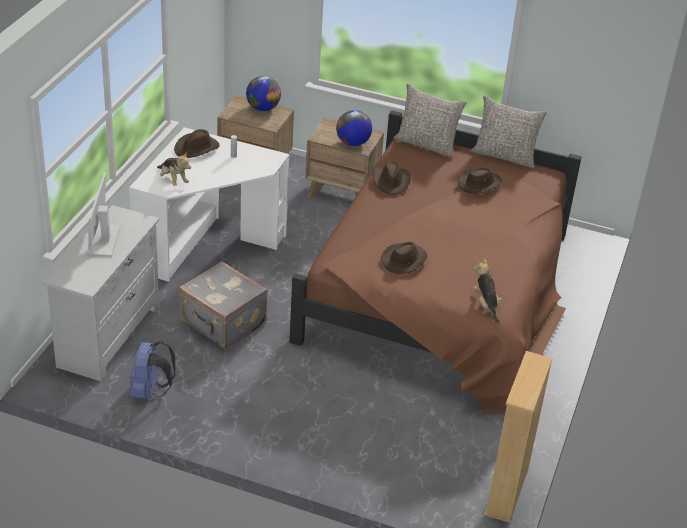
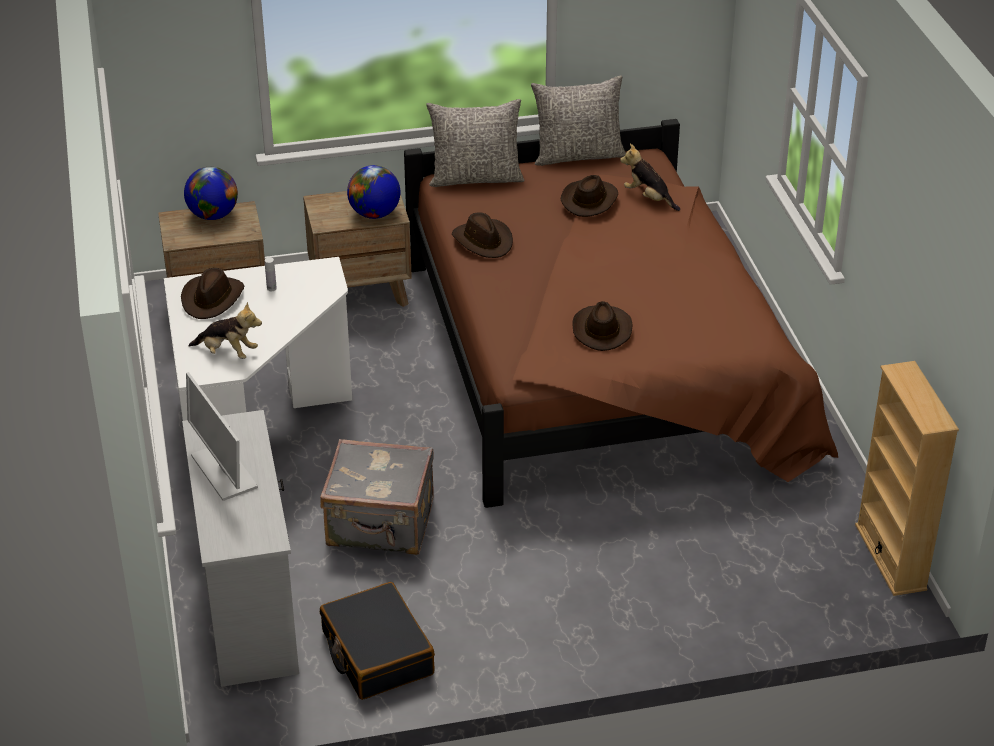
camera: 30 degrees left, 0 degrees up
blue backpack [130,341,175,399] -> black suitcase [320,582,435,700]
plush toy [473,258,502,323] -> plush toy moved to [620,144,680,211]

